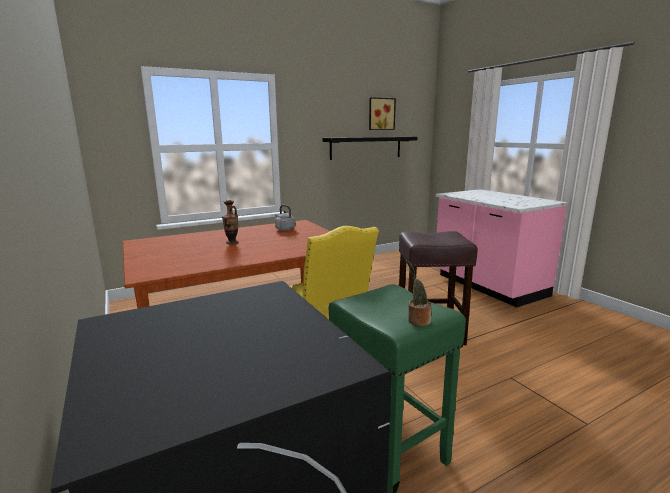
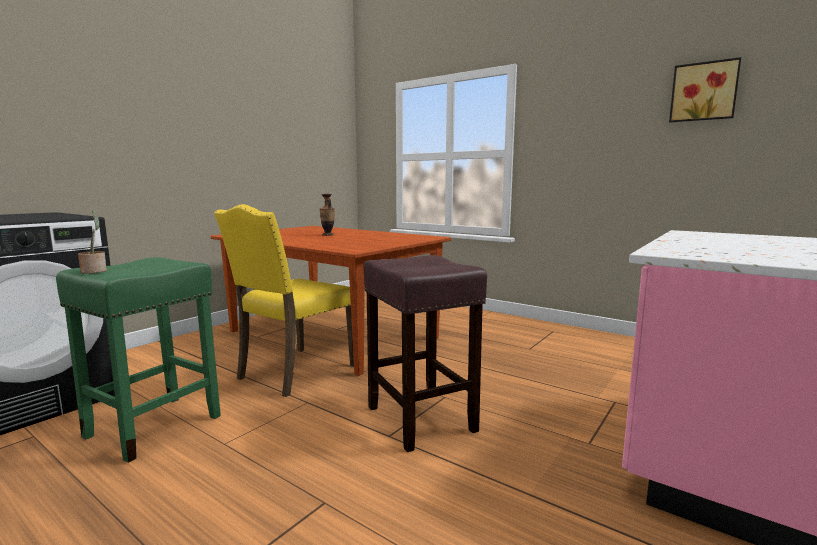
camera: 65 degrees right, 5 degrees down
grey kettle [275,205,295,231] -> none
black shelf [323,137,417,160] -> none

